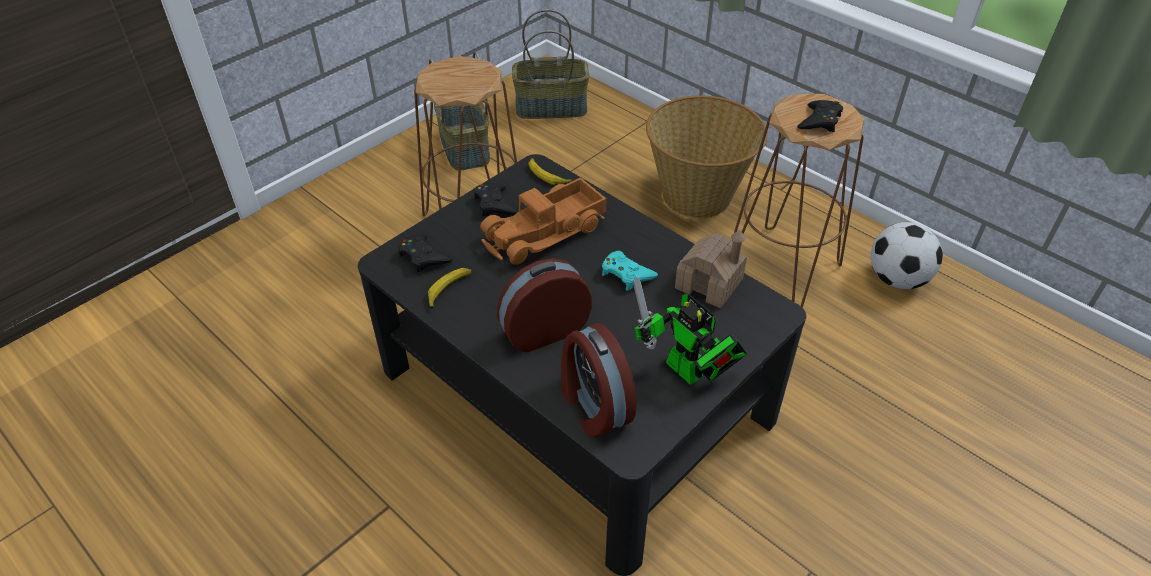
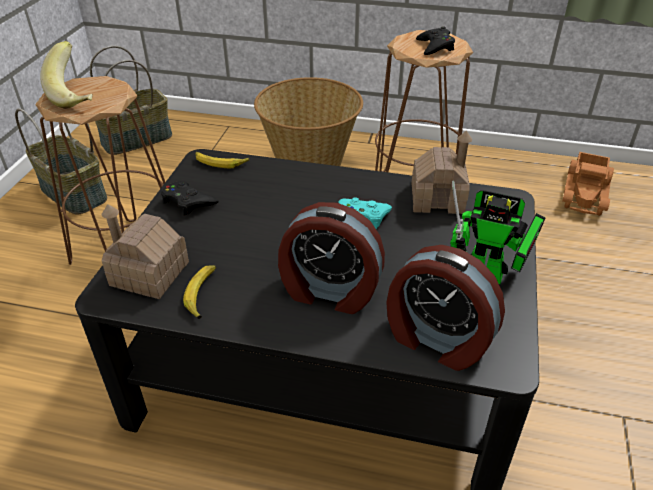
camera: 30 degrees left, 5 degrees down
black game controller [398,234,453,273] -> toy house [102,204,189,299]
toy truck [480,177,606,265] -> toy truck moved to [562,152,614,216]
alarm clock [497,258,592,352] -> alarm clock turned 105 degrees counterclockwise [278,202,385,314]
football [871,222,943,289] -> none
none -> banana [40,41,92,109]

